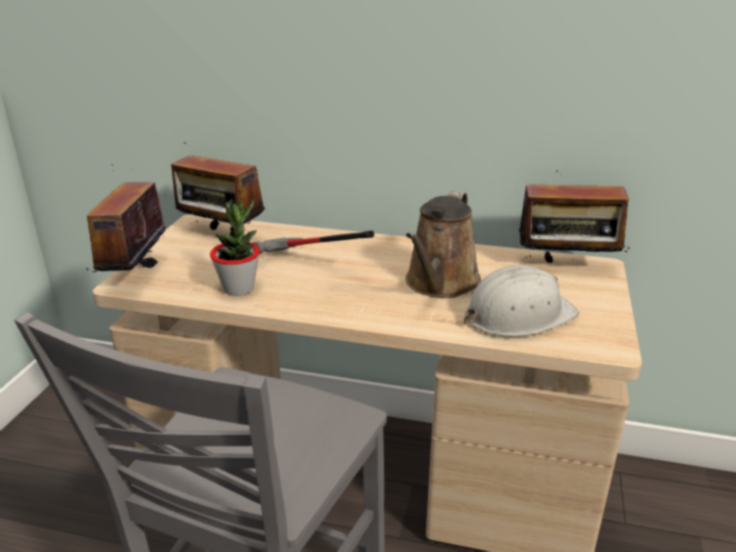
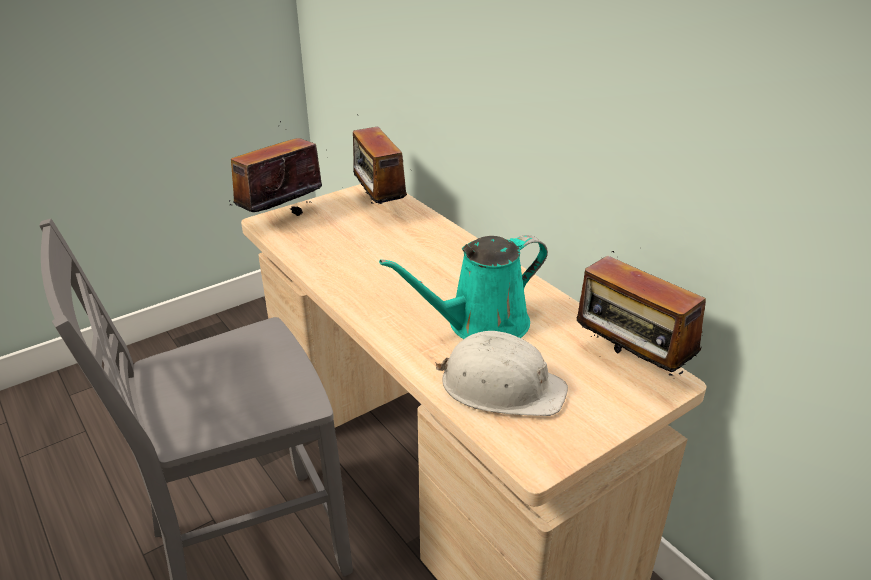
camera: 40 degrees right, 5 degrees up
potted plant [210,199,260,296] -> none
hammer [253,231,374,254] -> none
brown watering can [406,191,481,298] -> turquoise watering can [379,235,548,339]

